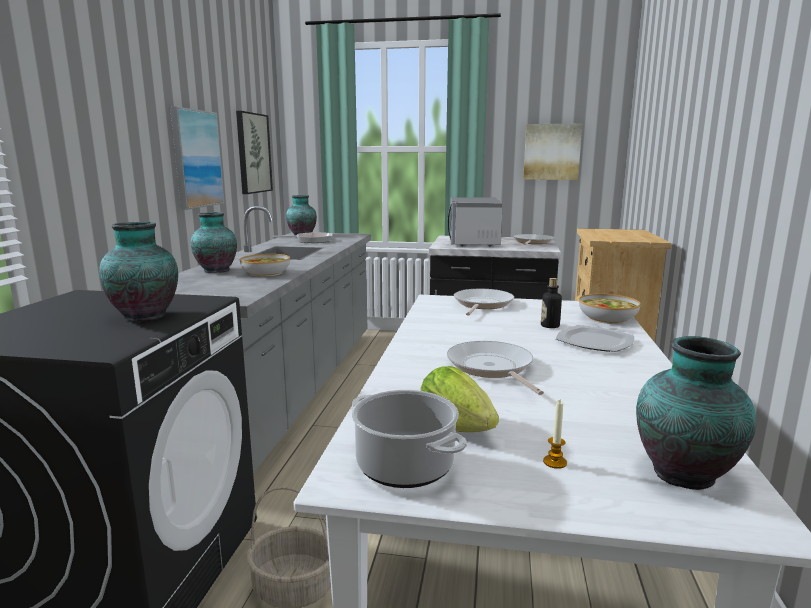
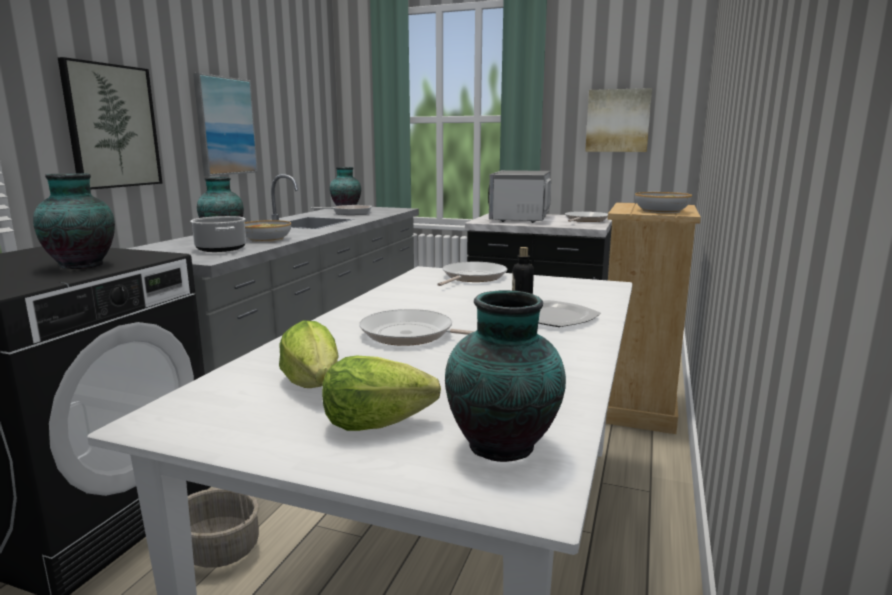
camera: 10 degrees right, 0 degrees up
picture [236,111,273,194] -> picture moved to [58,57,162,189]
cooking pot [352,390,467,488] -> cooking pot moved to [190,216,246,252]
frying pan [447,341,544,395] -> frying pan turned 60 degrees counterclockwise [359,309,475,346]
candle [543,400,567,469] -> lettuce [322,356,441,431]
bowl [579,294,641,324] -> bowl moved to [635,192,692,213]

